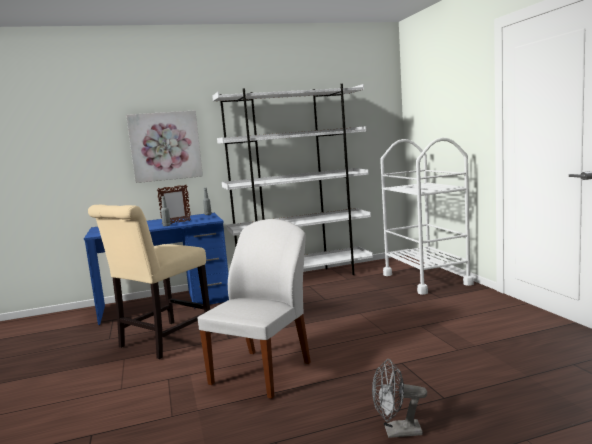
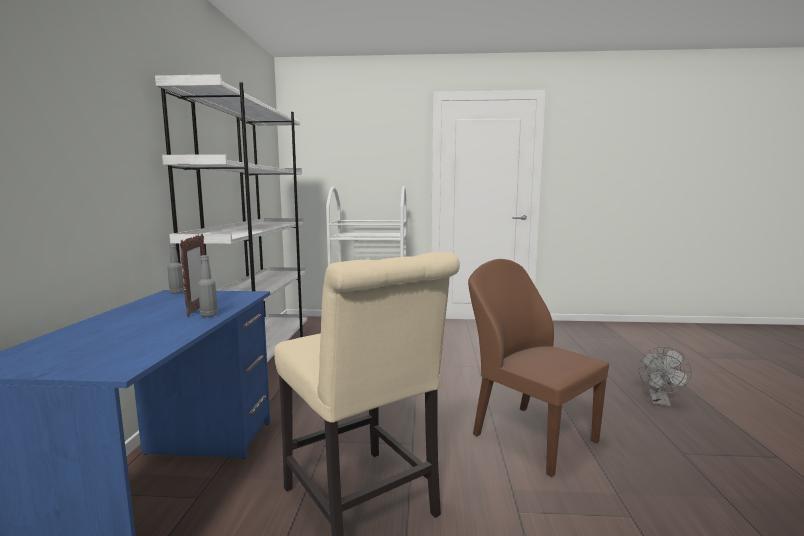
camera: 70 degrees left, 0 degrees up
picture [126,110,203,183] -> none
white chair [197,219,311,399] -> brown chair [468,259,609,477]

